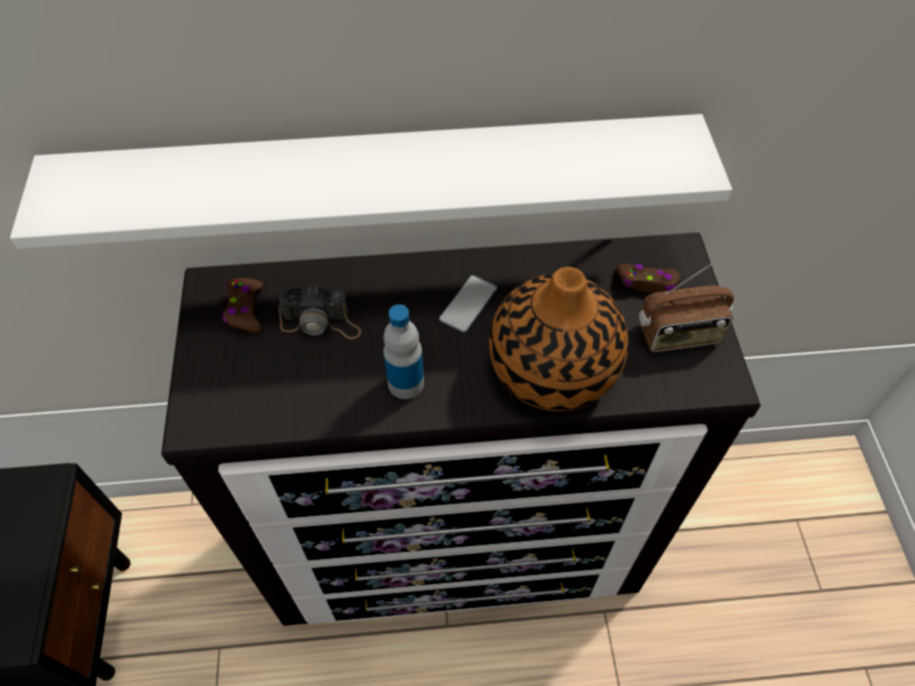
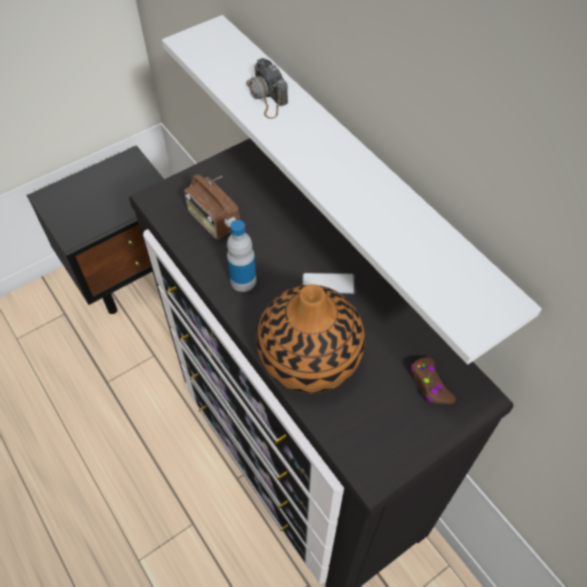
camera: 60 degrees right, 0 degrees up
brown game controller [222,278,263,333] -> none
camera [278,286,361,339] -> camera moved to [246,58,288,119]
radio [639,264,734,352] -> radio moved to [184,174,240,240]

